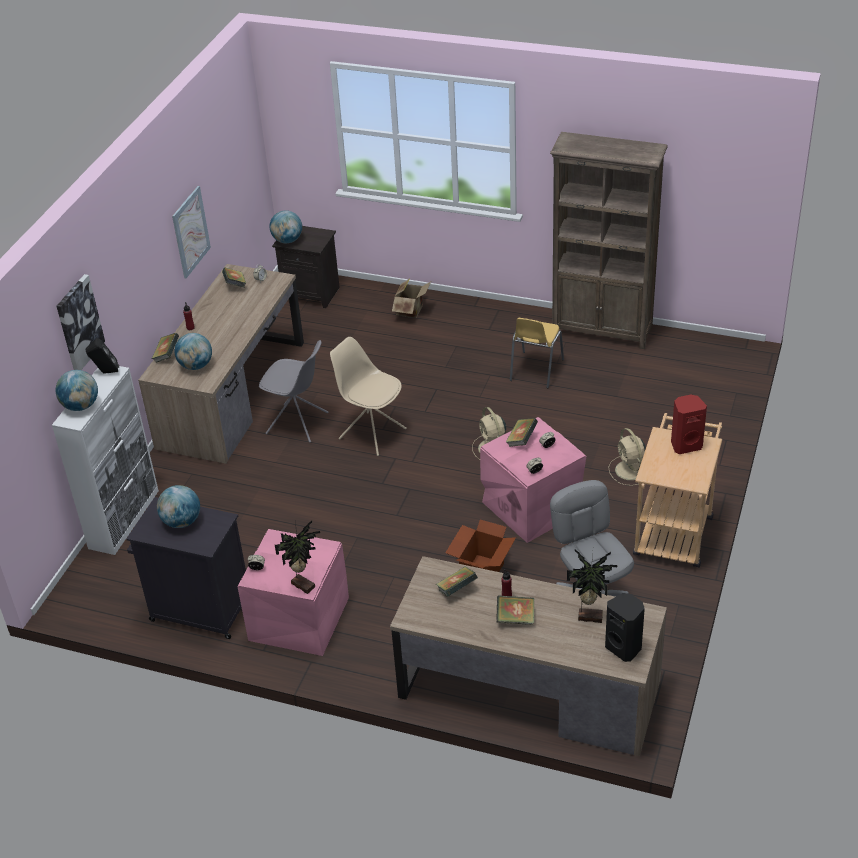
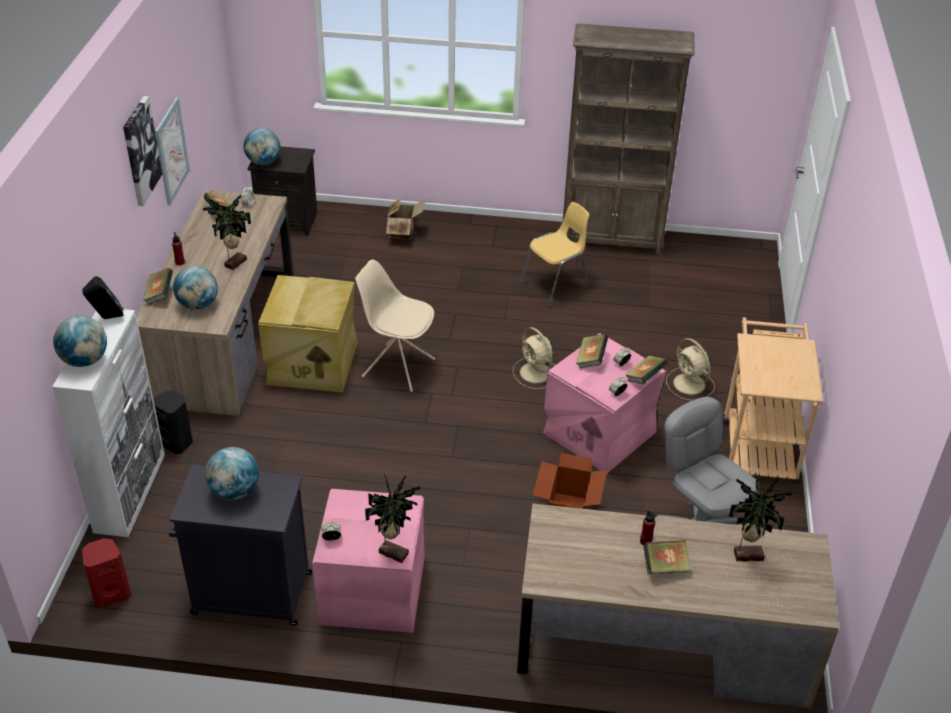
camera: 15 degrees left, 0 degrees up
picture [57,274,105,370] -> picture moved to [123,96,162,206]
grey chair [259,340,329,443] -> beige storage box [258,275,358,392]
book [436,566,478,597] -> book moved to [625,355,668,384]
yellow chair [510,318,564,388] -> yellow chair turned 135 degrees counterclockwise [520,202,589,307]
black speaker [605,593,645,662] -> black speaker moved to [153,390,193,454]
red speaker [671,395,707,454] -> red speaker moved to [82,538,131,608]
none -> potted plant [203,195,251,270]

